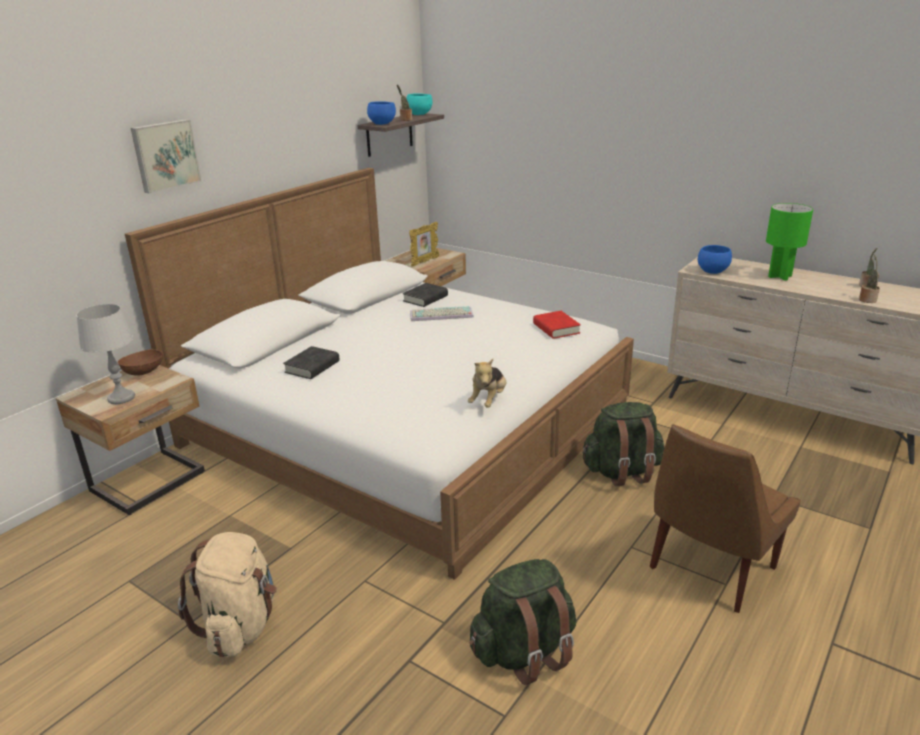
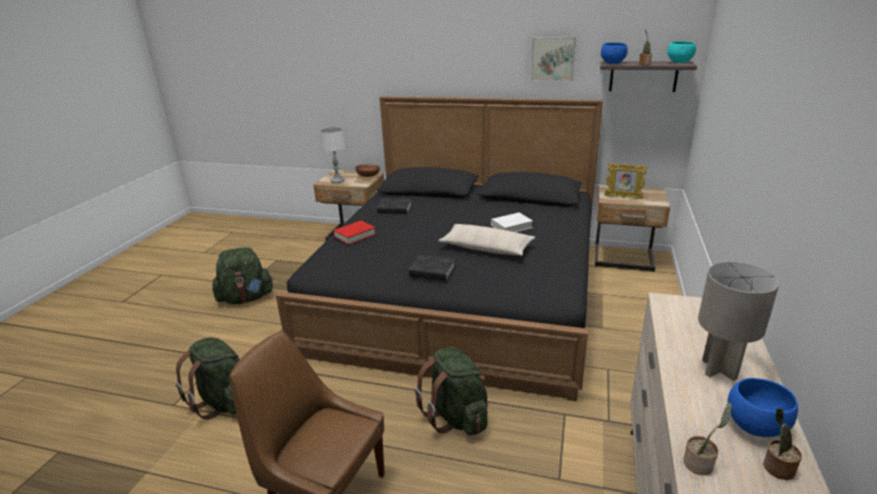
camera: 70 degrees right, 0 degrees up
white bed [125,168,634,580] -> black bed [276,96,603,402]
picture [131,119,201,194] -> picture moved to [531,37,576,81]
beige backpack [178,532,277,657] -> green backpack [212,247,274,304]
black book [403,283,448,307] -> black book moved to [409,255,455,281]
keyboard [410,306,474,321] -> white book [491,213,533,232]
plush toy [468,359,506,408] -> none
red book [533,311,581,339] -> red book moved to [333,220,376,245]
blue bowl [698,245,732,274] -> blue bowl moved to [727,378,798,437]
green table lamp [766,203,813,281] -> grey table lamp [698,262,779,381]
none -> beige pillow [438,224,535,256]

